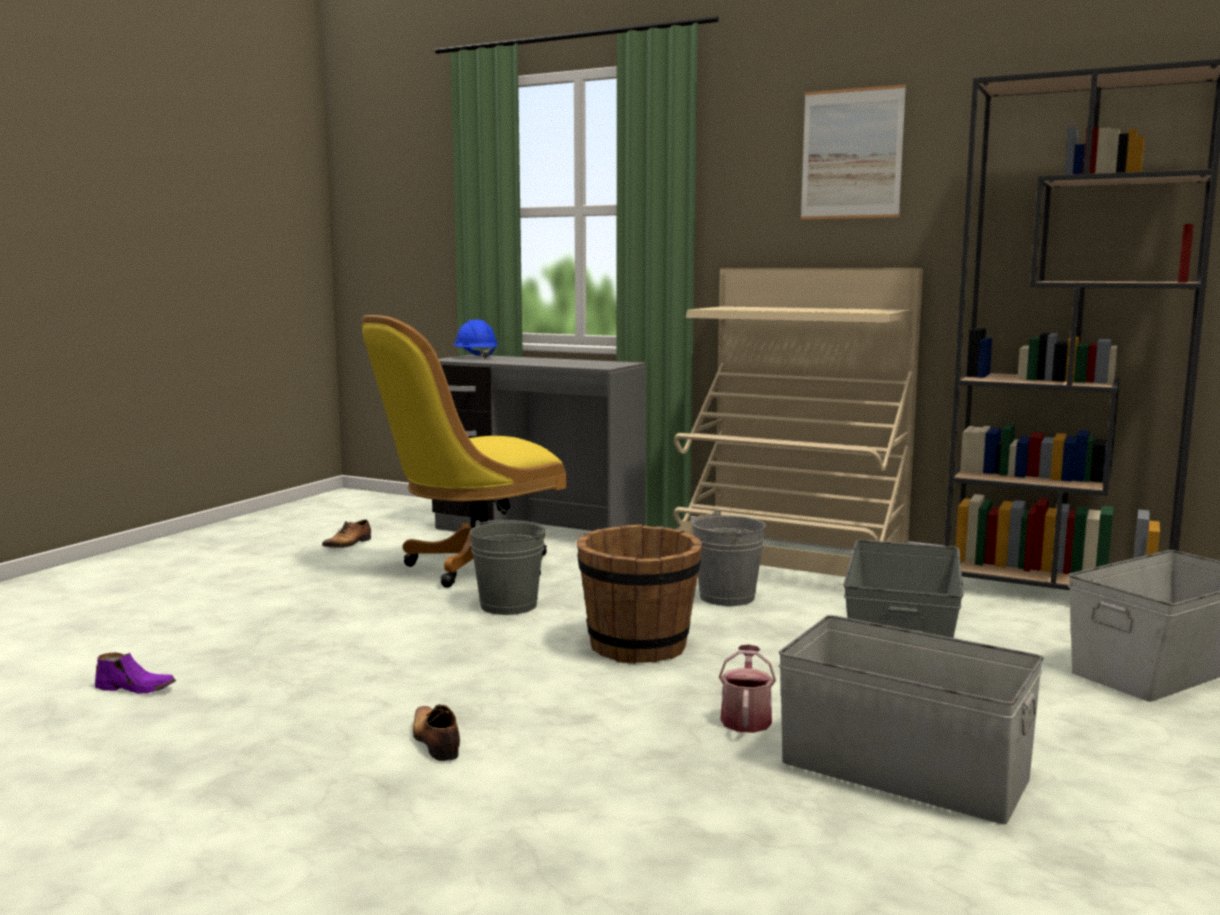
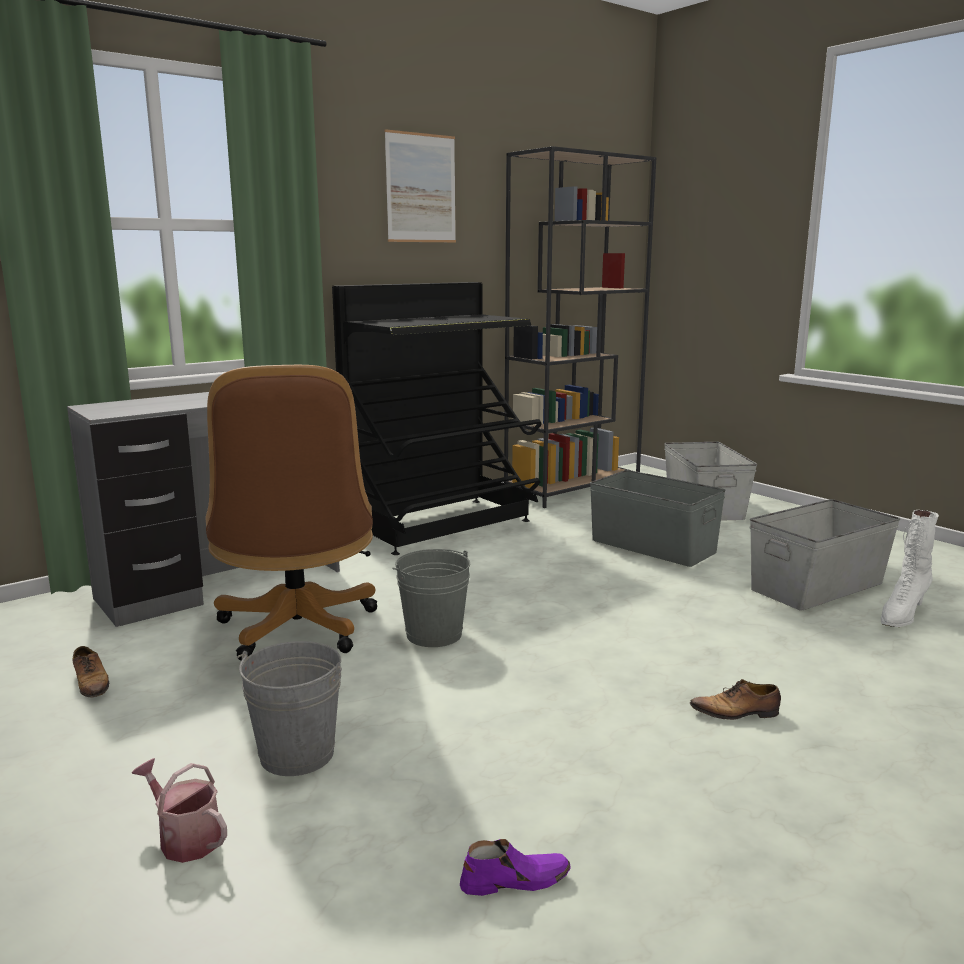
camera: 65 degrees left, 5 degrees up
purple shoe [95,652,176,693] -> purple shoe turned 45 degrees clockwise [460,839,571,896]
yellow office chair [362,315,567,588] -> brown office chair [205,365,377,661]
blue hard hat [454,319,498,359] -> none
brown bucket [577,524,703,664] -> none
beige shoe rack [673,268,923,577] -> black shoe rack [332,282,542,555]
grey bucket [692,510,766,606] -> grey bucket moved to [237,641,342,776]
watering can [719,644,776,733] -> watering can moved to [132,758,227,863]
none -> white boot [881,510,939,627]

